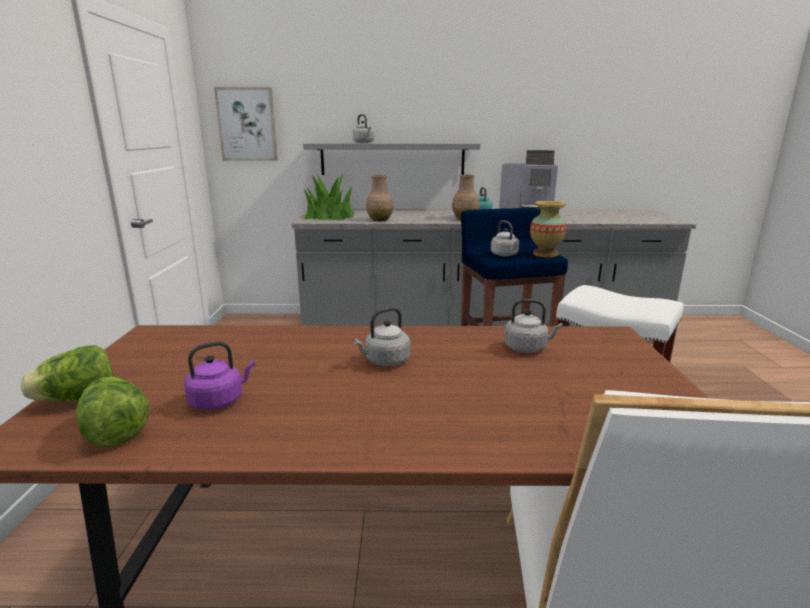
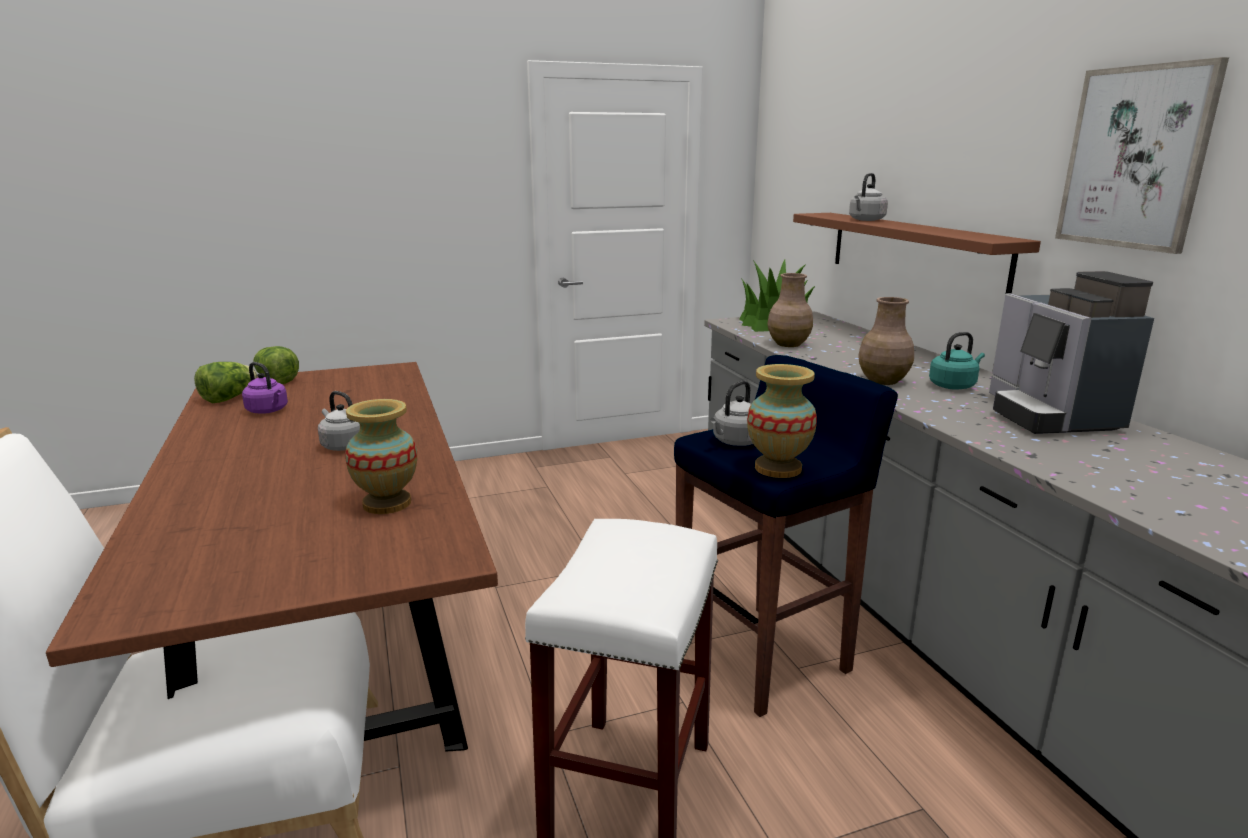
camera: 70 degrees right, 0 degrees up
picture [214,87,278,161] -> picture moved to [1055,57,1229,254]
grey shelf [303,143,480,175] -> brown shelf [793,213,1041,293]
grey kettle [504,299,563,353] -> vase [345,399,417,514]

